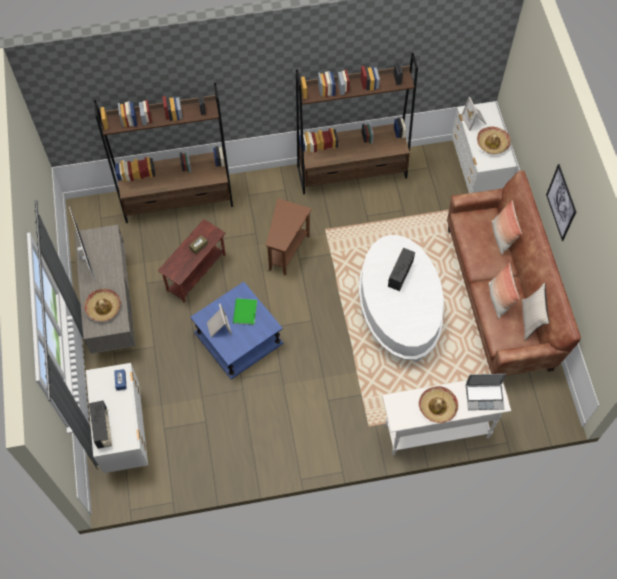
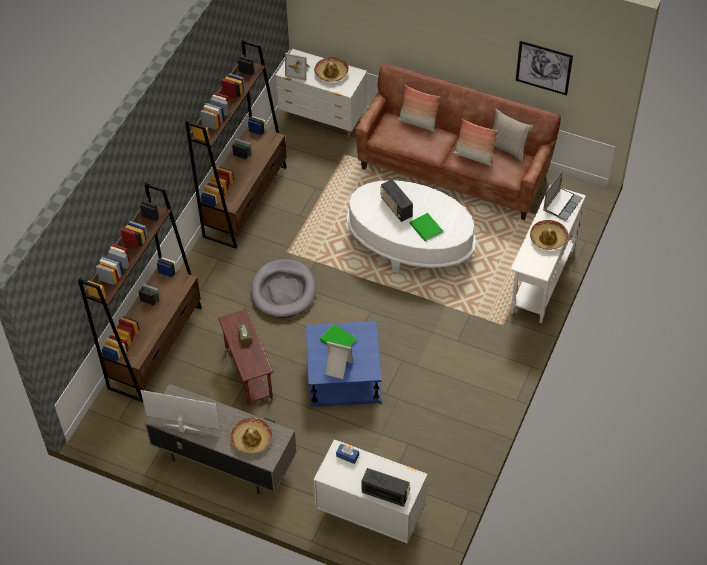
camera: 55 degrees left, 10 degrees down
brown side table [266,198,312,276] -> grey dog bed [251,259,316,318]
picture [546,164,577,241] -> picture moved to [516,40,573,95]
none -> green book [410,213,443,241]

